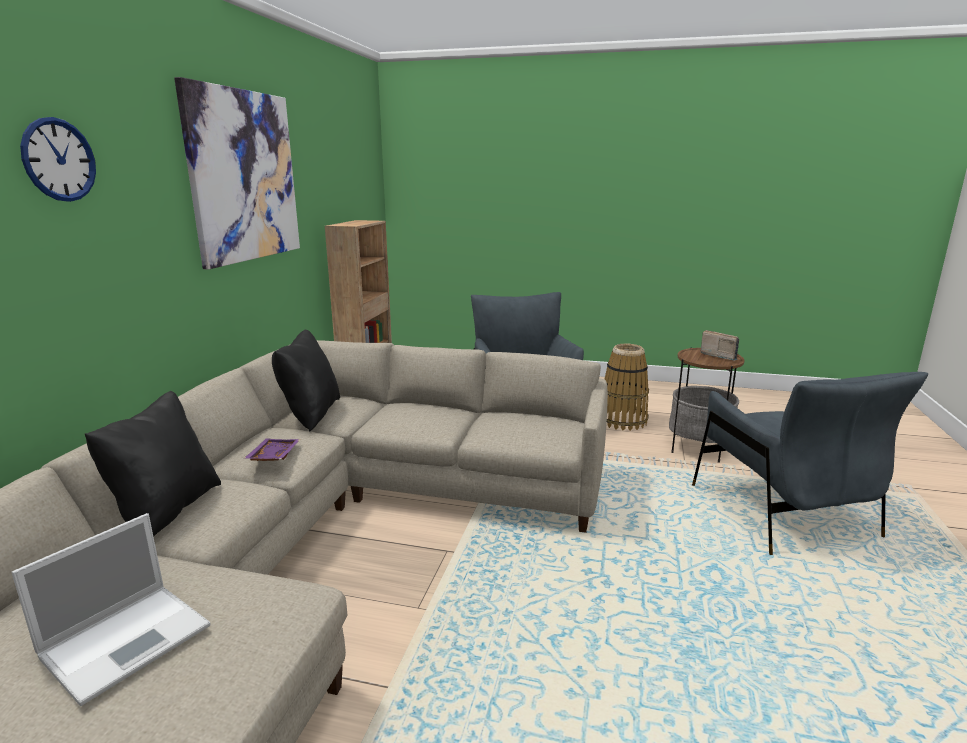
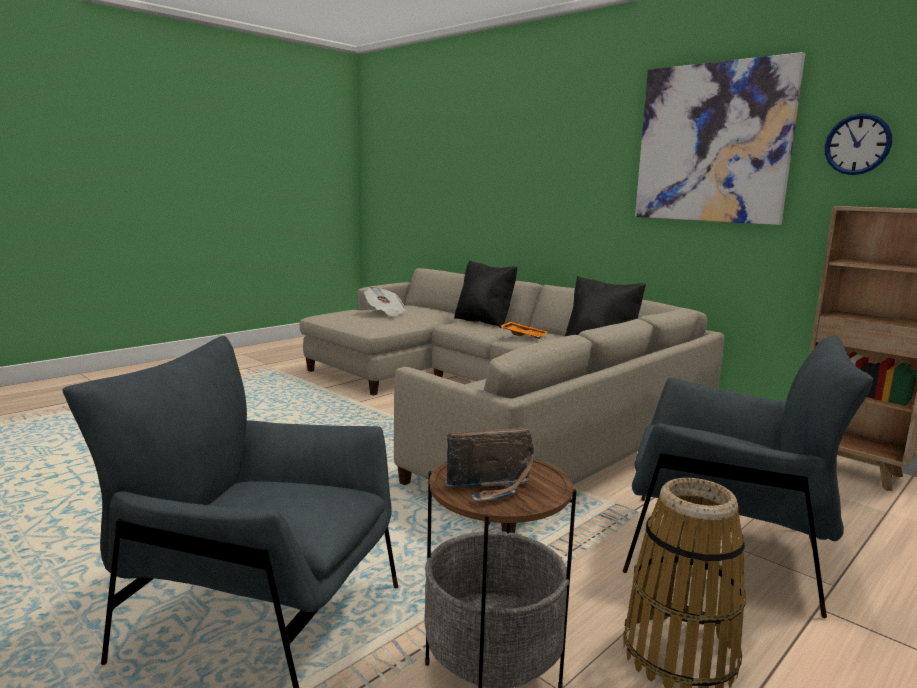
camera: 120 degrees right, 5 degrees down
laptop [11,513,210,706] -> newspaper [364,286,407,317]
wall clock [20,117,96,202] -> wall clock moved to [825,113,892,175]
purple tray [244,438,300,461] -> orange tray [501,322,548,339]

